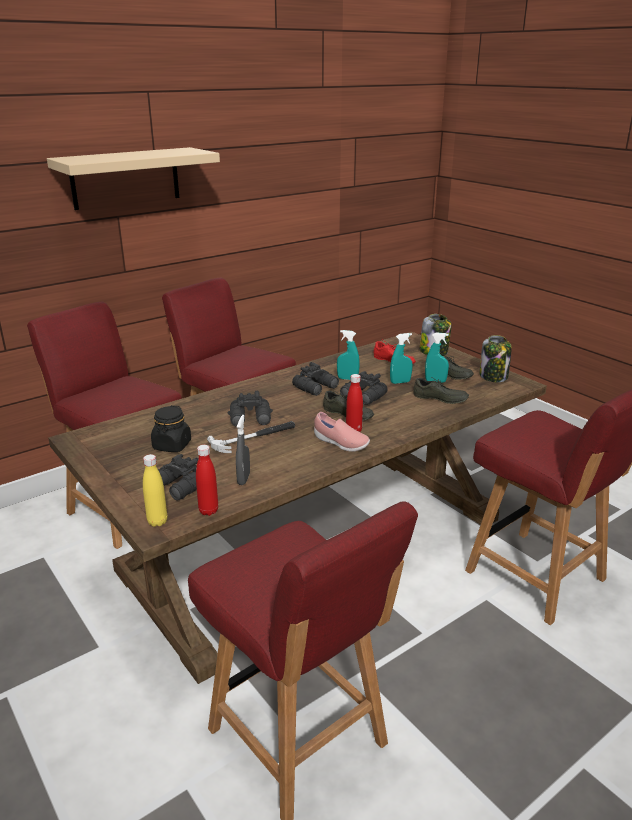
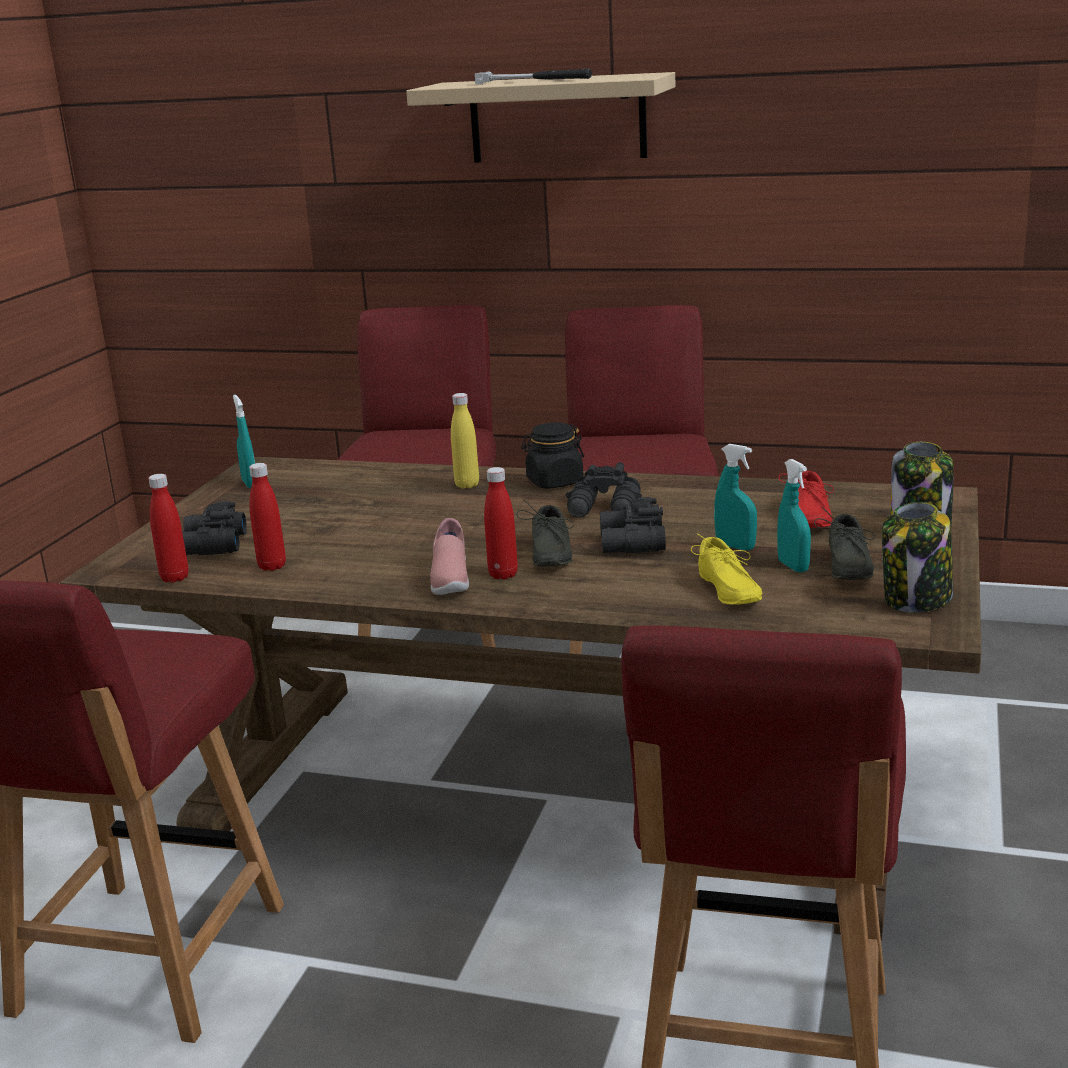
camera: 55 degrees right, 5 degrees down
yellow bottle [143,454,167,527] -> yellow bottle moved to [451,393,479,488]
black jar [151,405,191,452] -> black jar moved to [521,422,584,489]
hammer [207,421,295,453] -> hammer moved to [474,68,592,85]
black binoculars [228,391,273,427] -> none
grey spray bottle [236,415,250,485] -> red bottle [249,463,286,571]
turquoise spray bottle [337,330,360,380] -> turquoise spray bottle moved to [233,395,255,488]
grey shoe [413,377,469,404] -> yellow shoe [691,533,762,605]

